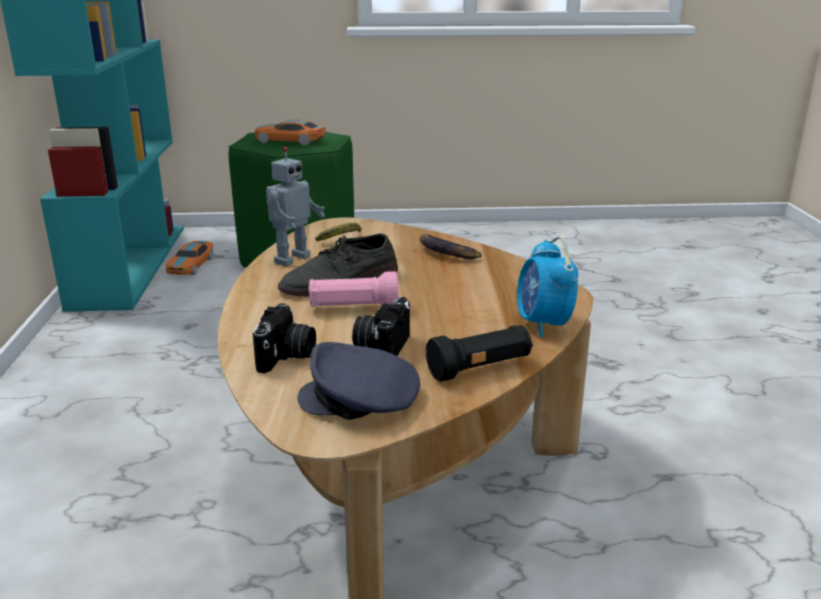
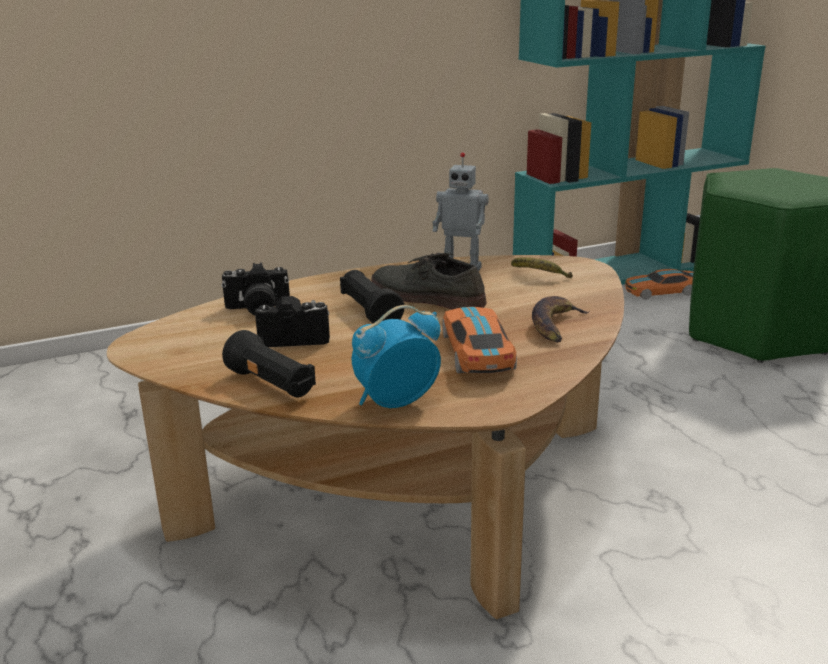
camera: 70 degrees right, 0 degrees up
toy car [255,120,326,146] -> toy car moved to [442,307,517,374]
grey cap [297,342,420,420] -> none
pink flashlight [309,271,399,307] -> black flashlight [340,270,404,323]

